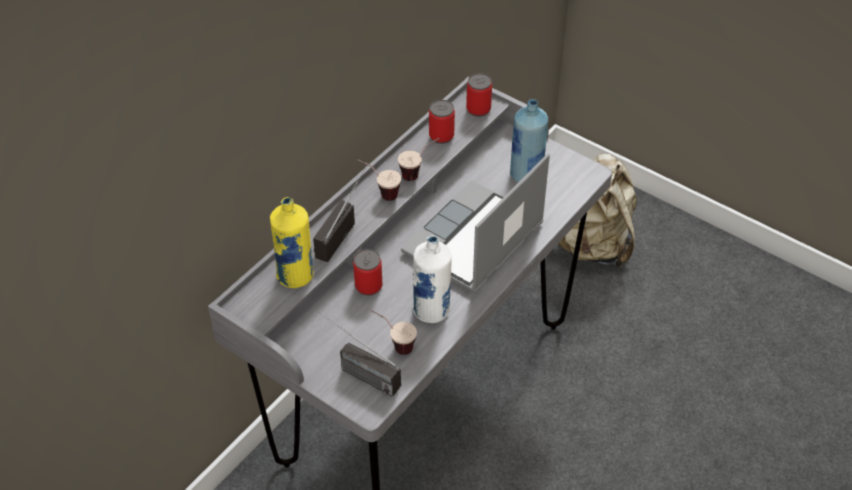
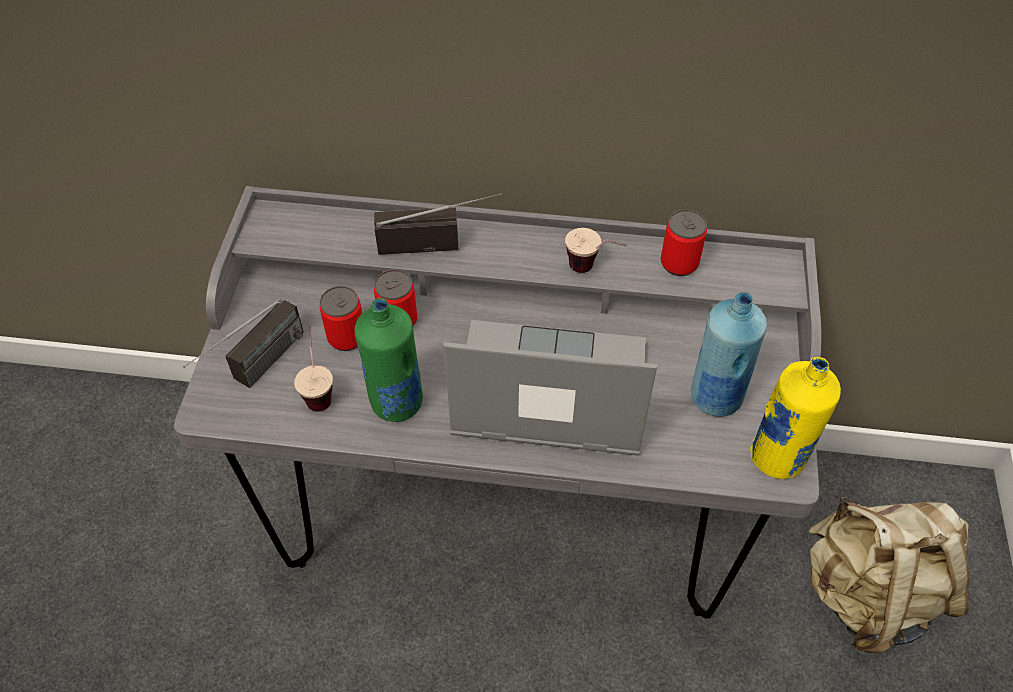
camera: 60 degrees right, 5 degrees up
yellow bottle [270,197,314,288] -> yellow bottle moved to [750,357,841,479]
radio [318,312,401,397] -> radio turned 150 degrees counterclockwise [183,299,303,388]
cup [357,160,401,201] -> none
white bottle [412,235,452,323] -> green bottle [355,298,423,422]
can [466,73,492,117] -> can moved to [320,286,362,351]

